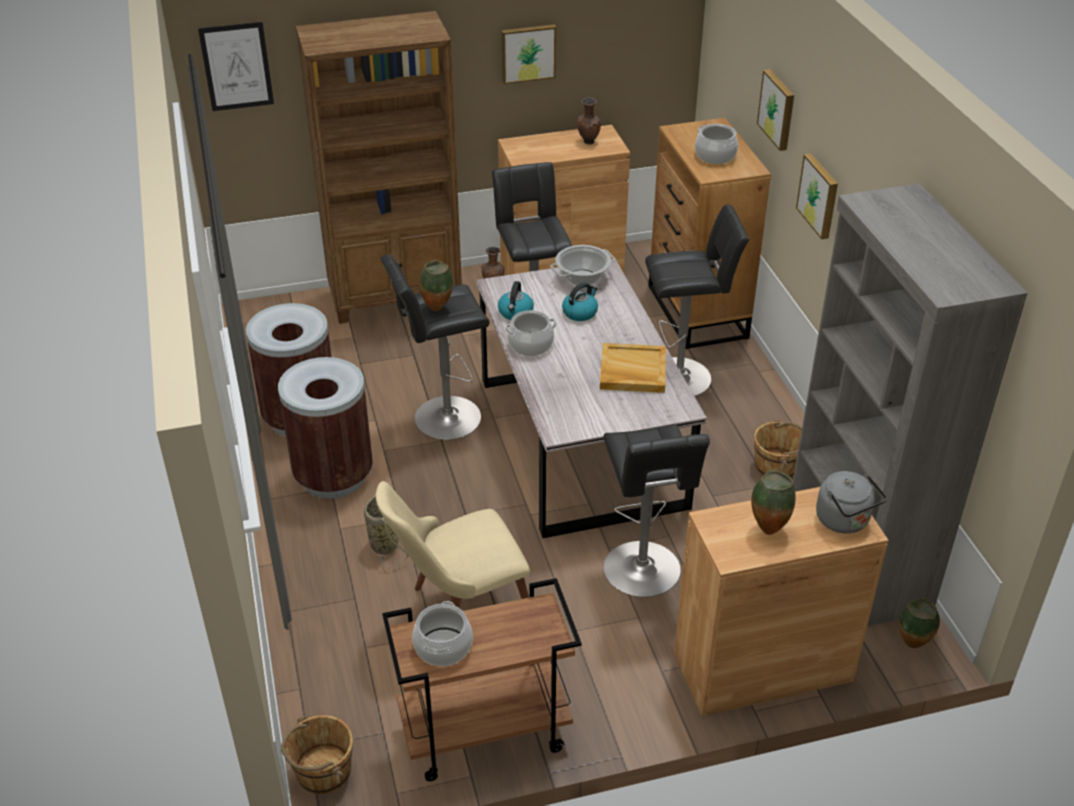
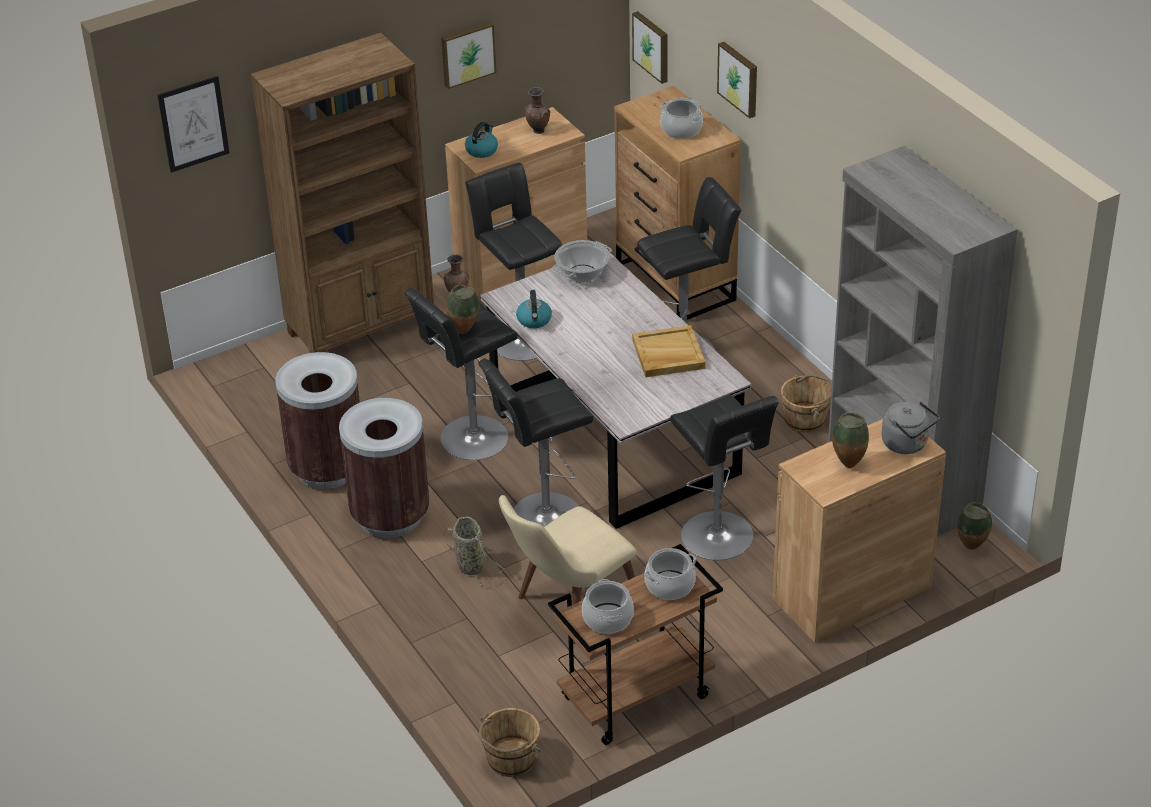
camera: 15 degrees left, 0 degrees up
cooking pot [505,310,557,356] -> cooking pot moved to [644,548,696,600]
kettle [562,283,598,321] -> kettle moved to [465,122,498,158]
picture [796,153,838,239] -> picture moved to [632,11,668,84]
none -> black stool [478,358,594,527]

